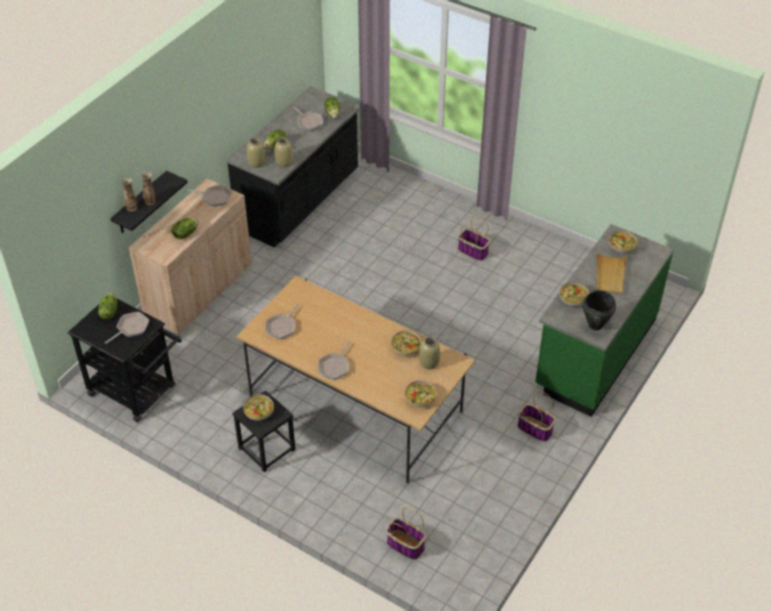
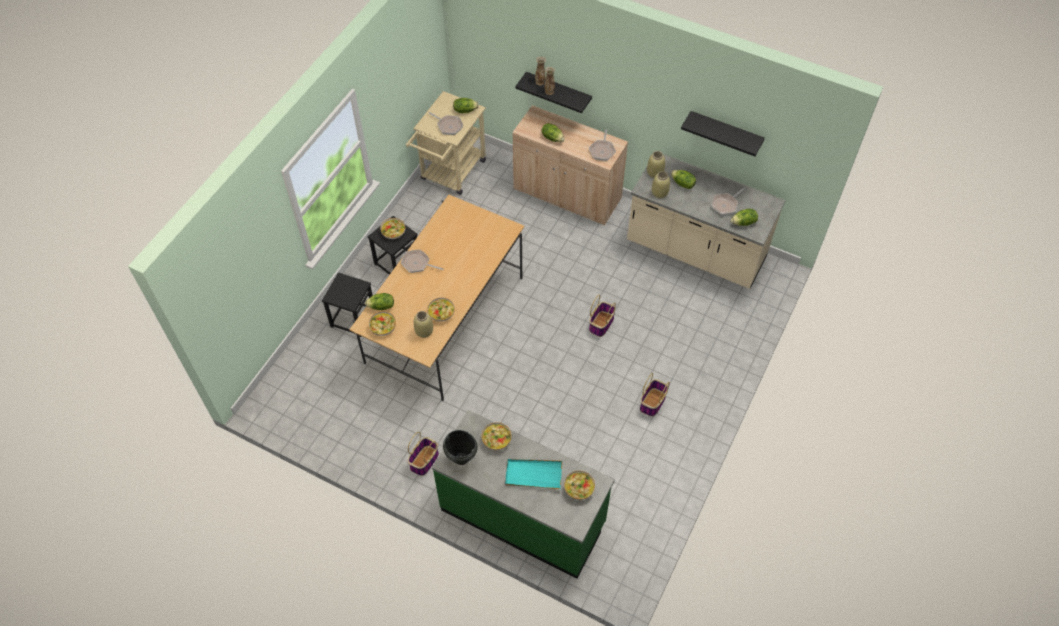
camera: 85 degrees right, 10 degrees up
black cart [67,298,182,422] -> beige cart [406,91,486,195]
black counter [227,86,360,247] -> beige counter [627,154,786,289]
frying pan [265,304,299,339] -> none
basket [386,507,426,560] -> basket moved to [589,295,616,337]
beige tray [596,252,627,295] -> turquoise tray [505,459,562,489]
none -> black stool [322,272,373,337]
none -> lettuce [365,293,394,310]
none -> black shelf [681,111,765,156]

